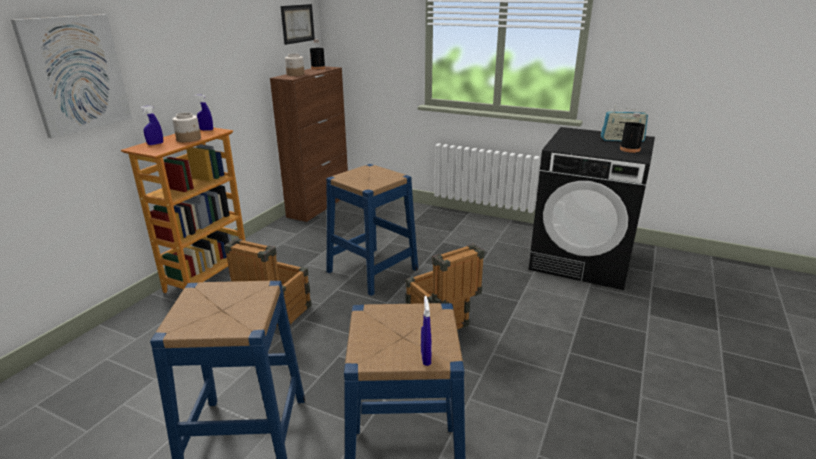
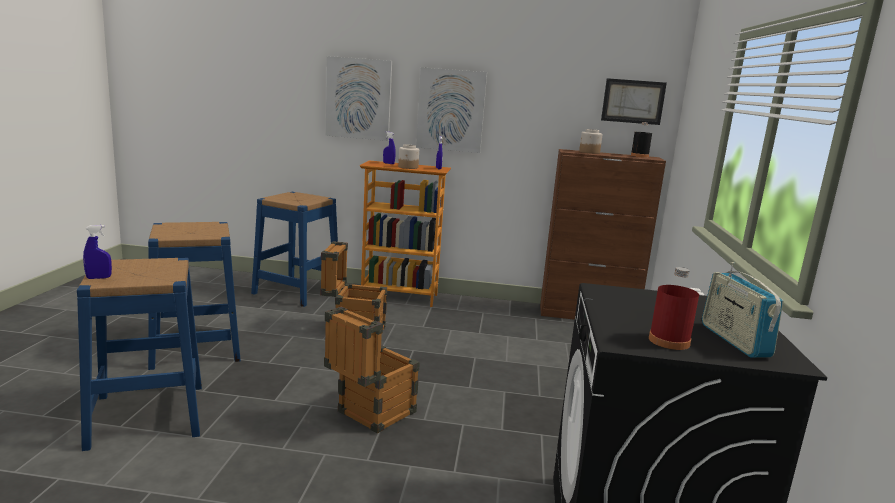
camera: 70 degrees right, 10 degrees down
blue stool [326,164,418,296] -> blue stool moved to [251,192,338,307]
black bottle [620,113,645,153] -> red bottle [649,267,699,350]
none -> picture [416,67,487,153]

